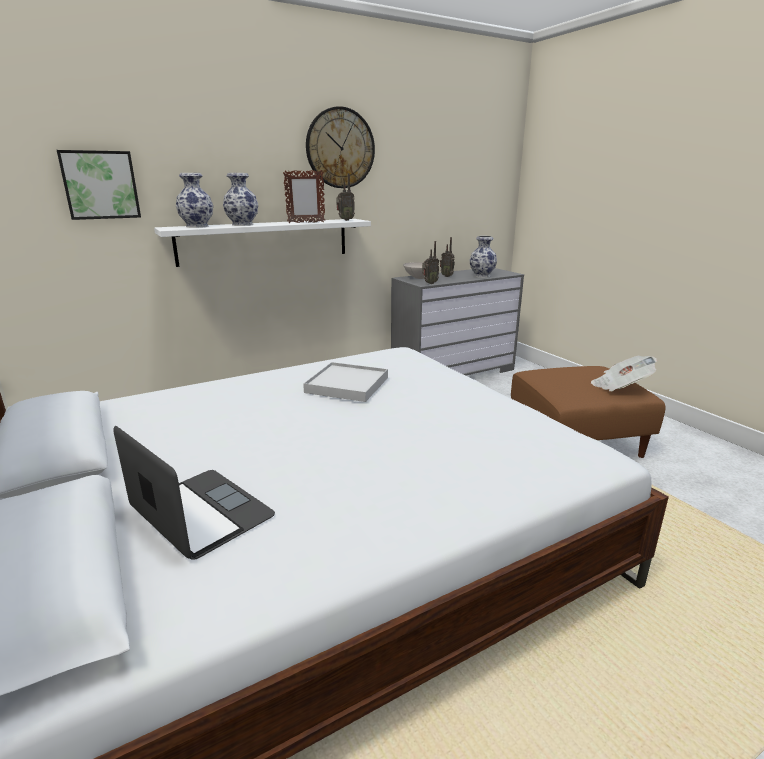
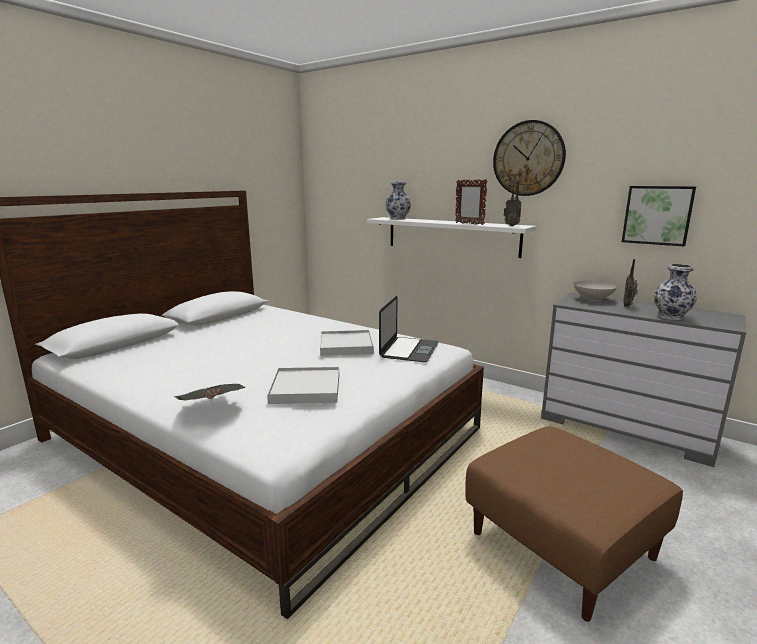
camera: 65 degrees right, 5 degrees down
picture [57,150,141,220] -> picture moved to [622,186,696,247]
laptop [113,426,275,560] -> laptop moved to [379,296,439,362]
vase [223,173,258,226] -> none
radio [422,241,439,284] -> none
newspaper [591,356,658,392] -> newspaper moved to [174,384,245,401]
none -> white tray [267,367,339,404]

